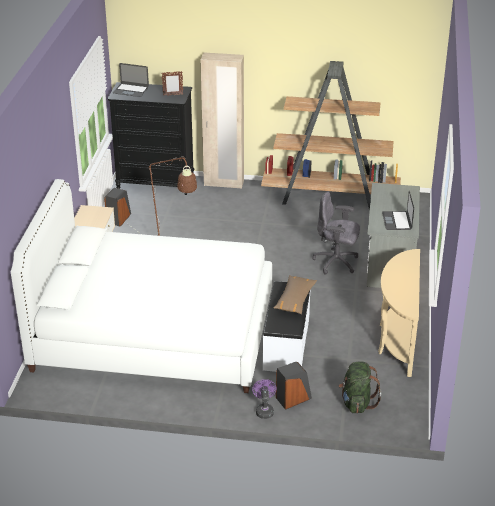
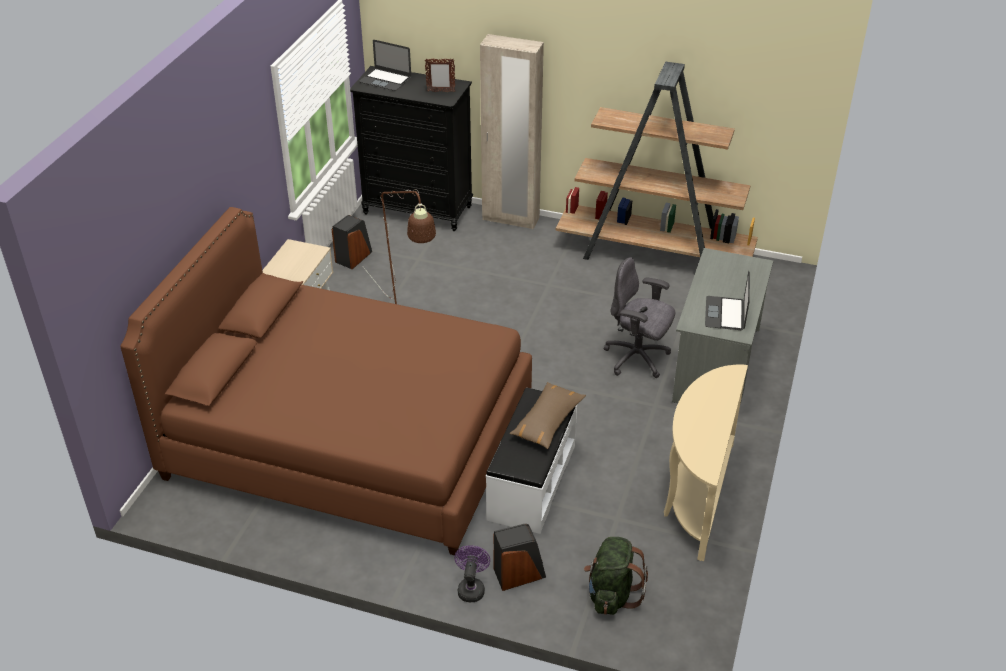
camera: 10 degrees right, 5 degrees up
white bed [11,179,272,393] -> brown bed [121,207,532,555]

